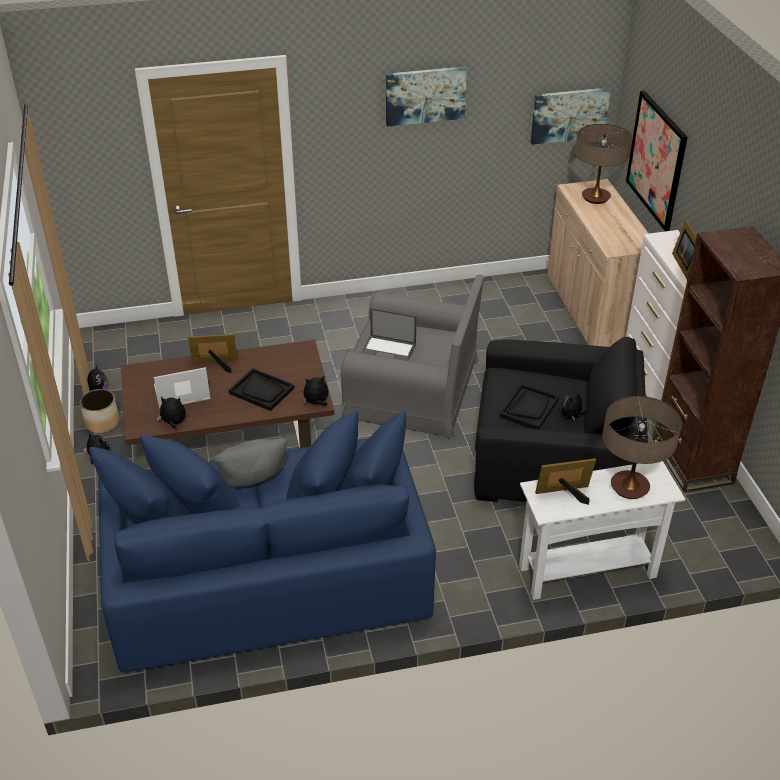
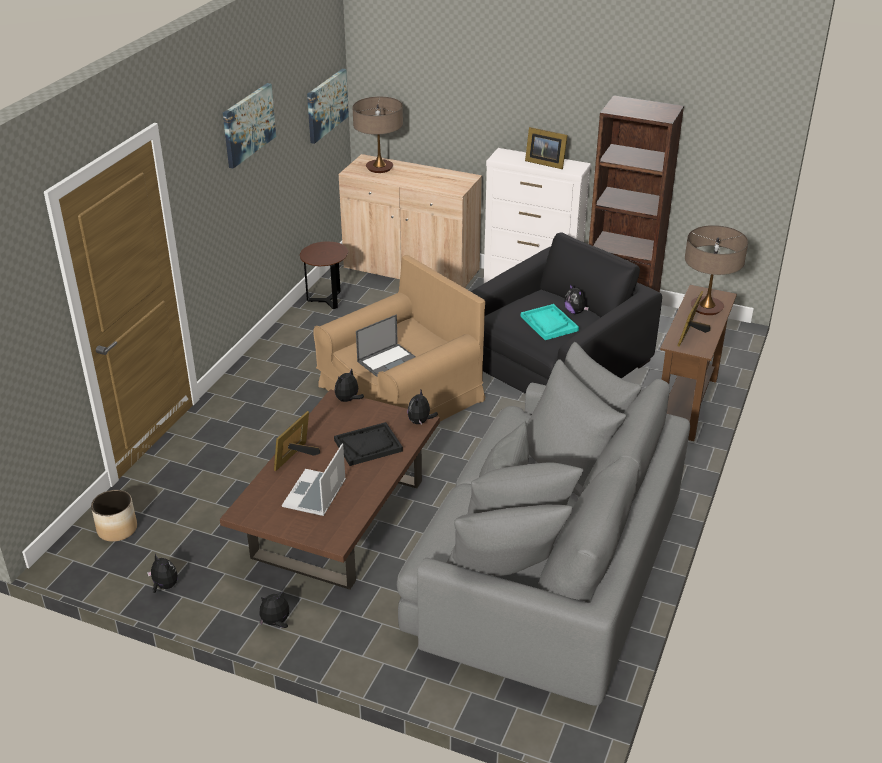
camera: 55 degrees left, 5 degrees down
planter [80,389,120,433] -> planter moved to [91,490,137,542]
blue sofa [89,411,436,672] -> grey sofa [397,341,690,706]
plush toy [156,397,186,429] -> plush toy moved to [335,369,364,402]
grey armchair [340,275,484,439] -> brown armchair [313,255,486,421]
black tray [500,383,559,429] -> turquoise tray [521,304,579,340]
white console table [519,461,685,600] -> brown console table [660,285,737,441]
picture [626,91,688,231] -> none
none -> brown side table [300,241,348,309]

